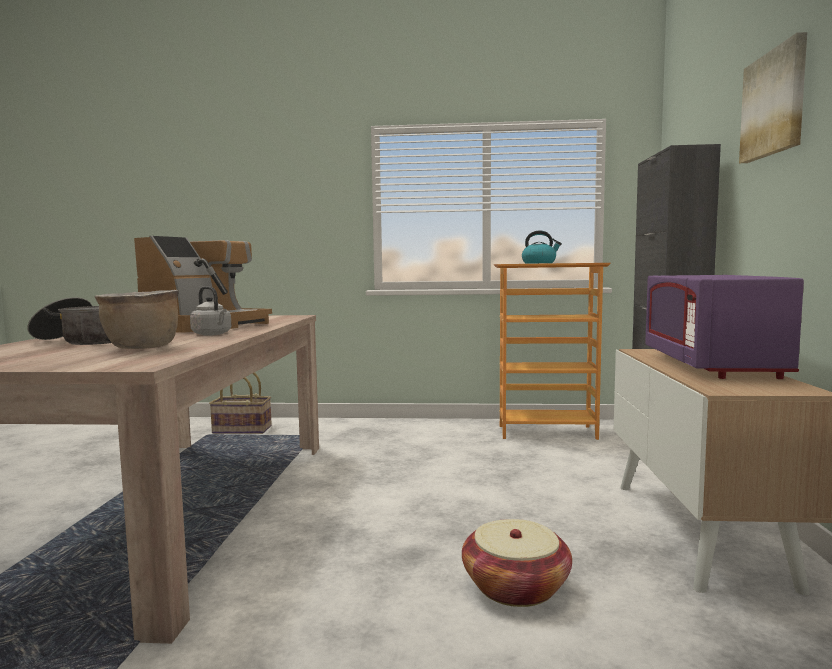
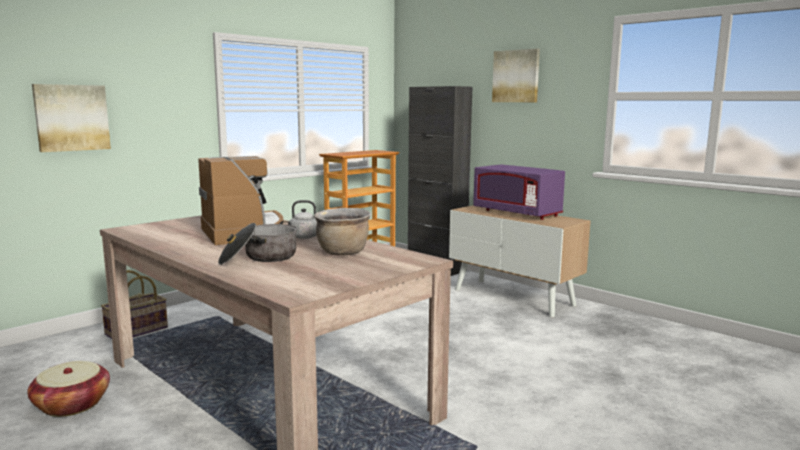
camera: 50 degrees left, 5 degrees up
basket [462,519,572,607] -> basket moved to [27,361,110,417]
kettle [522,230,562,264] -> none
none -> picture [32,84,111,152]

